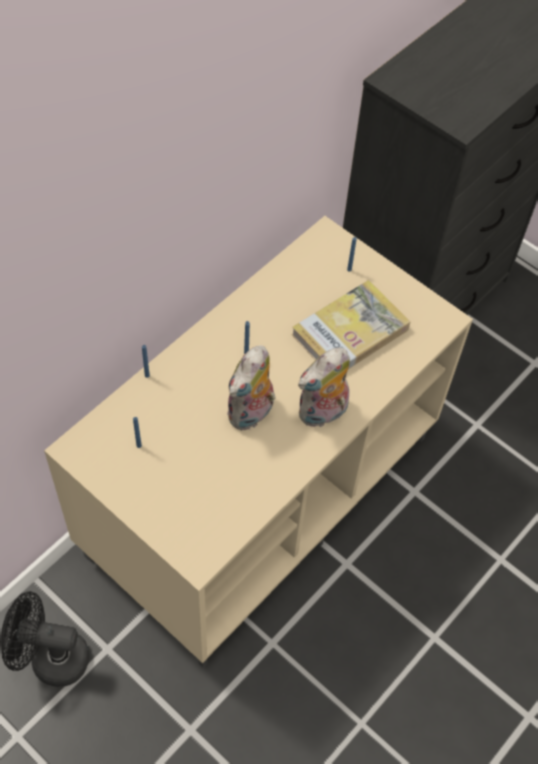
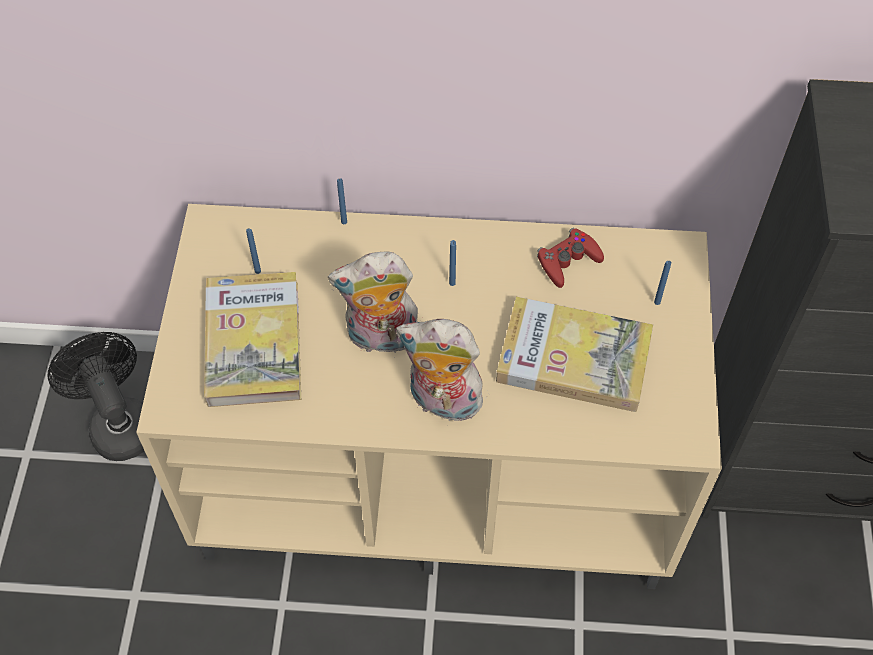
camera: 55 degrees right, 0 degrees up
none -> book [204,272,301,407]
none -> red game controller [537,228,604,288]

